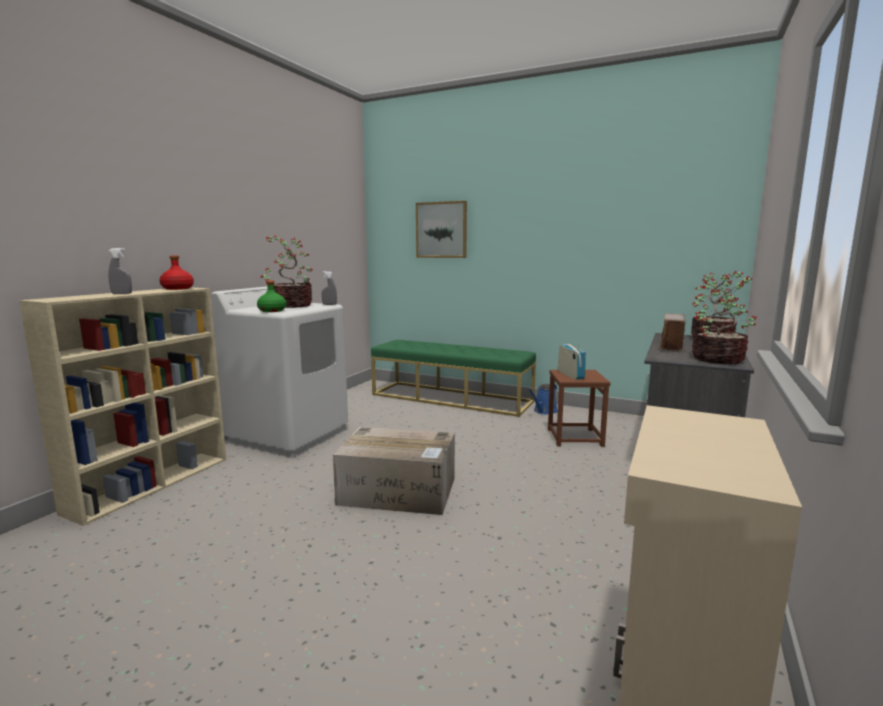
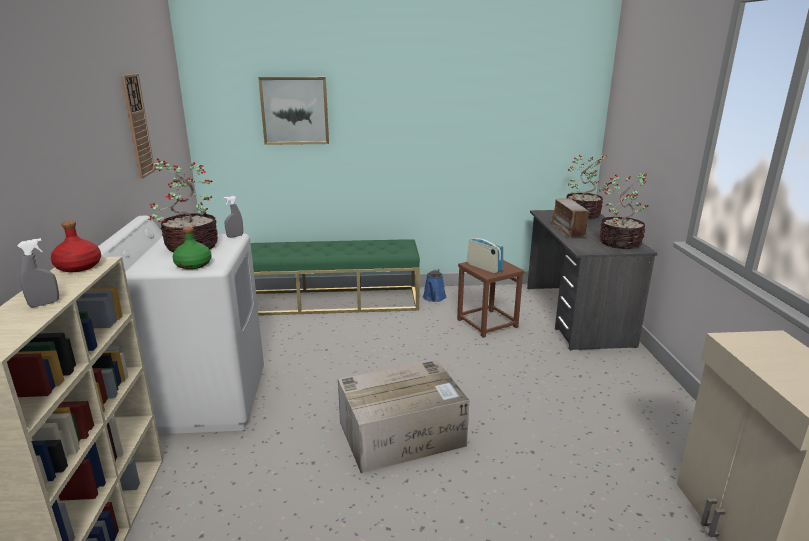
camera: 30 degrees left, 10 degrees up
none -> wall clock [121,74,155,179]

